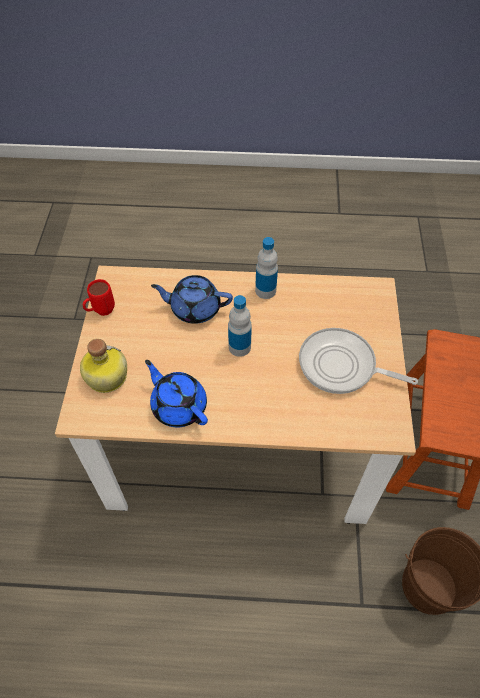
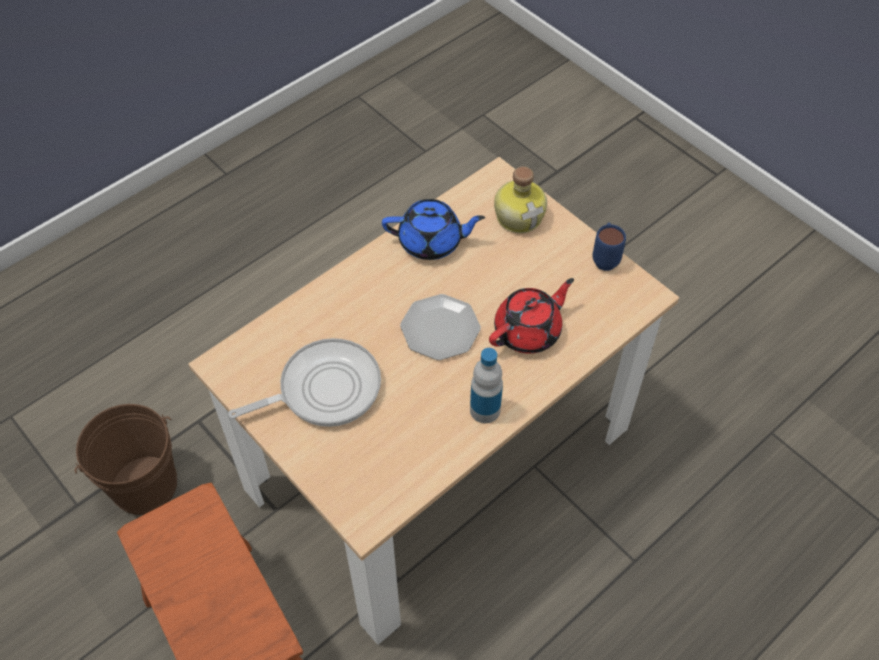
camera: 135 degrees right, 0 degrees up
red mug [83,279,115,316] -> blue mug [592,223,626,271]
blue teapot [151,275,233,324] -> red teapot [489,278,574,354]
bottle [228,295,252,357] -> plate [400,294,481,360]

